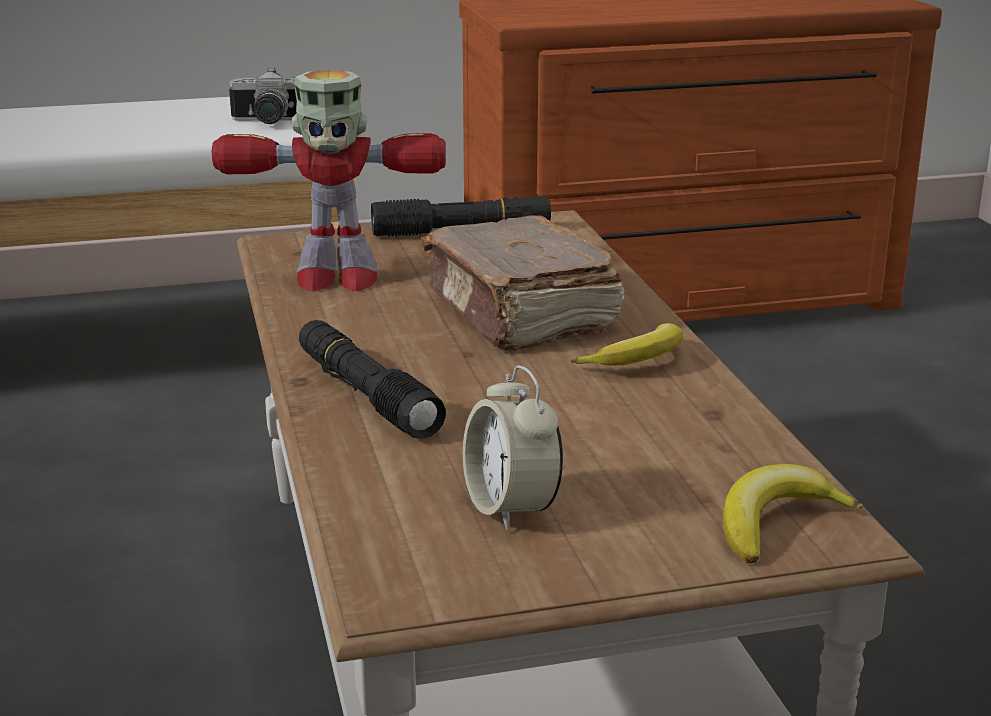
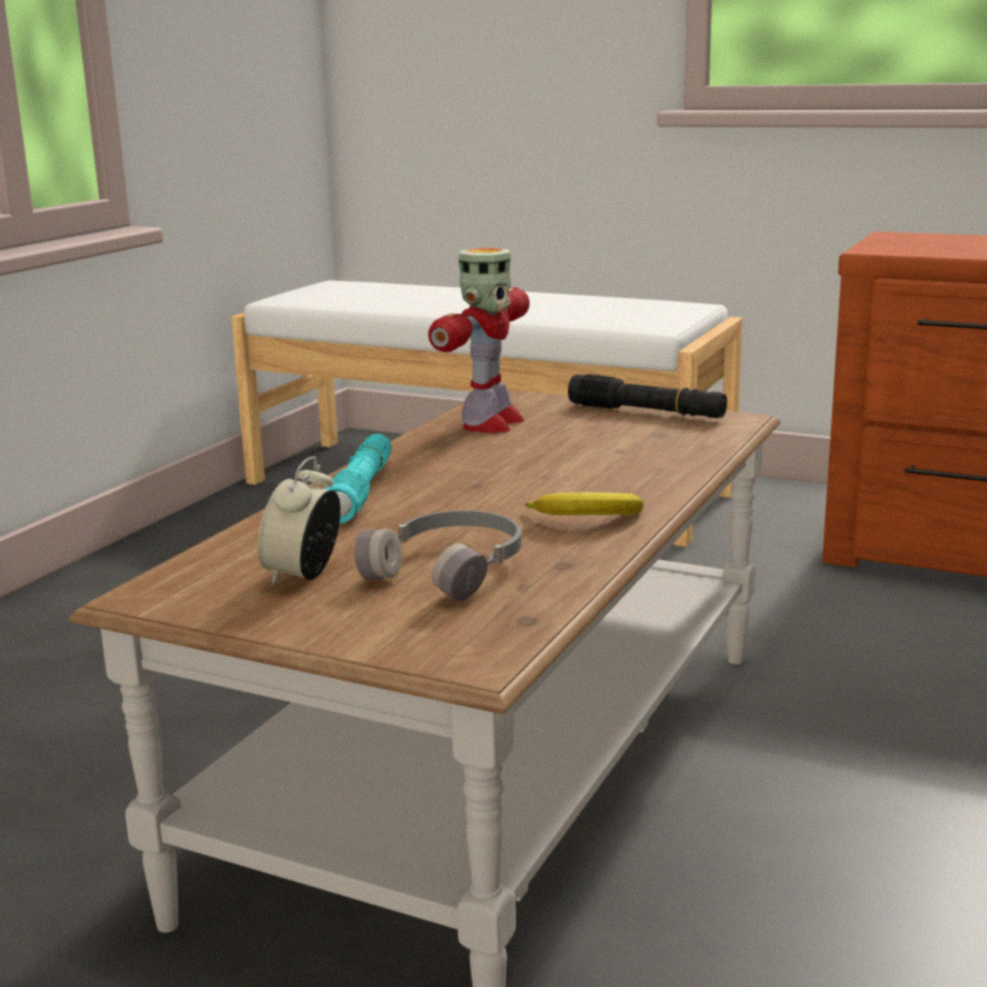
camera: 40 degrees right, 5 degrees down
toy robot [212,70,446,292] -> toy robot turned 105 degrees counterclockwise [428,248,530,433]
camera [229,67,297,124] -> none
black flashlight [299,320,446,438] -> turquoise flashlight [325,434,392,523]
brown book [421,215,625,351] -> none
banana [723,464,863,563] -> none
none -> grey headphones [354,510,522,601]

